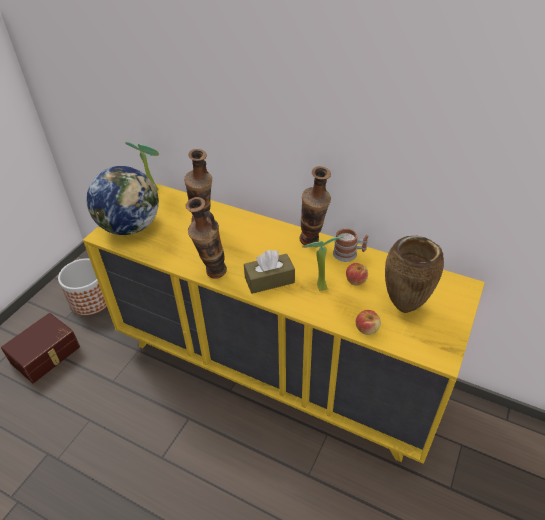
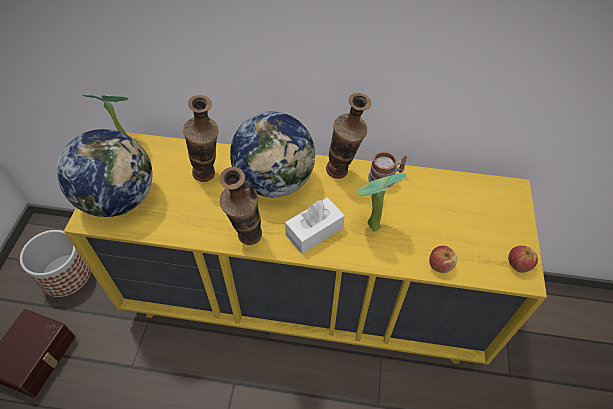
camera: 20 degrees left, 10 degrees up
brown tissue box [244,250,295,294] -> white tissue box [285,197,345,254]
apple [346,263,368,286] -> apple moved to [508,245,538,273]
brown vase [385,236,444,313] -> none
none -> globe [230,111,315,198]

